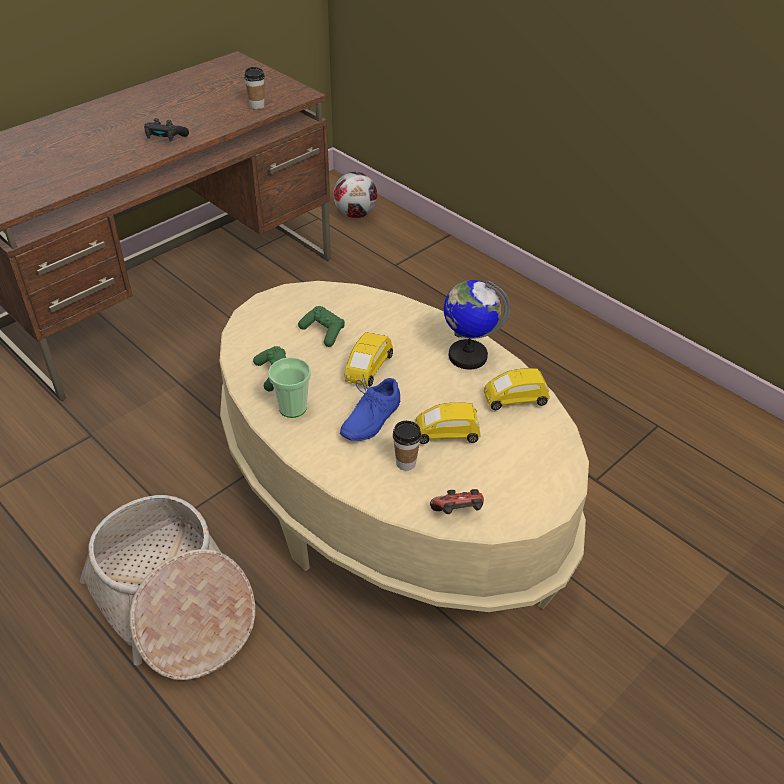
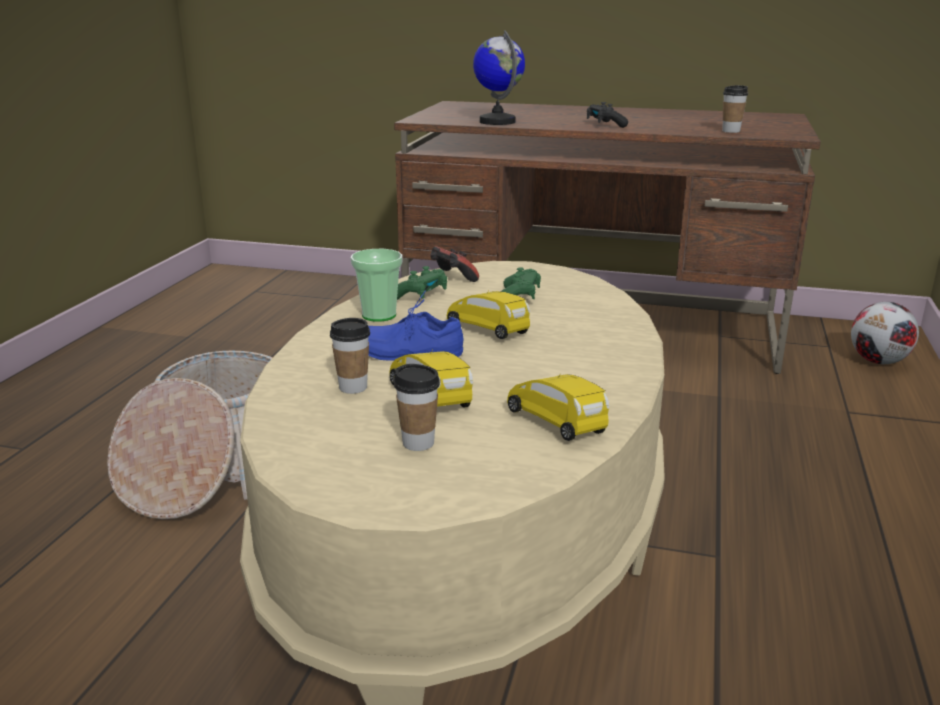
camera: 60 degrees right, 20 degrees down
yellow toy car [345,332,393,386] -> yellow toy car turned 45 degrees clockwise [447,291,530,339]
game controller [430,489,484,514] -> game controller moved to [430,246,479,282]
globe [444,280,510,369] -> globe moved to [473,30,525,125]
none -> cup [394,364,440,451]

